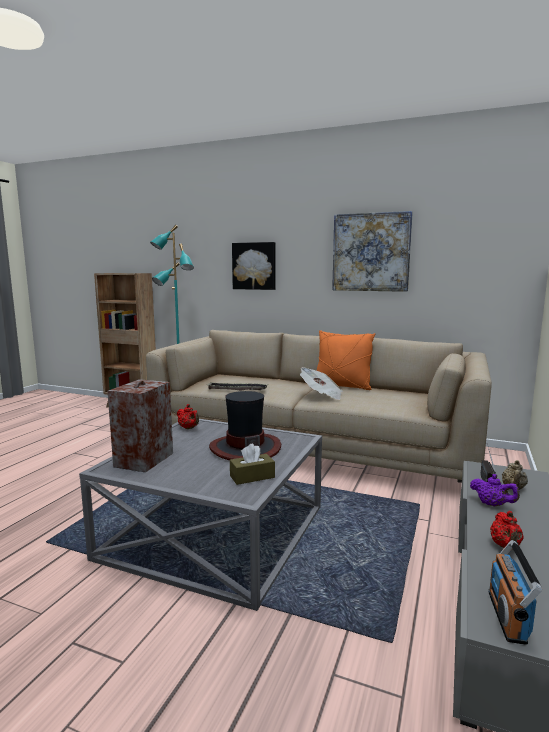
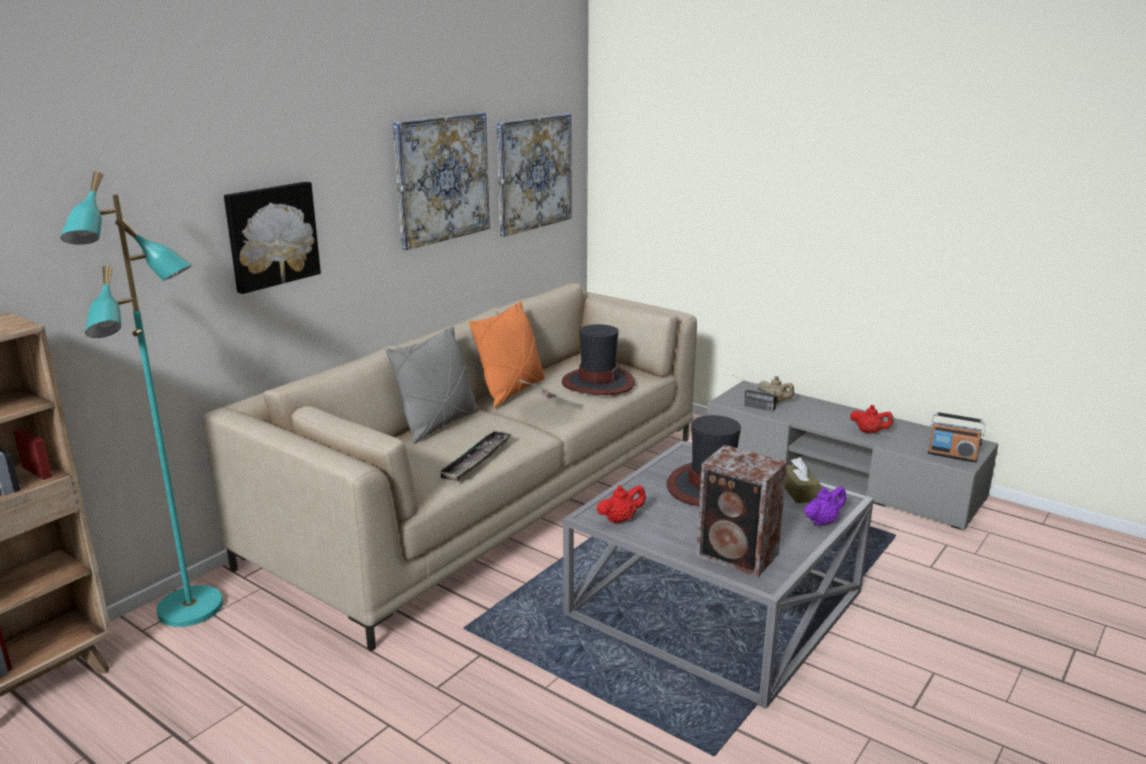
camera: 75 degrees left, 10 degrees up
purple teapot [470,474,520,507] -> purple teapot moved to [804,486,846,526]
none -> grey pillow [386,326,479,444]
none -> picture [496,113,571,237]
none -> hat [562,324,635,395]

